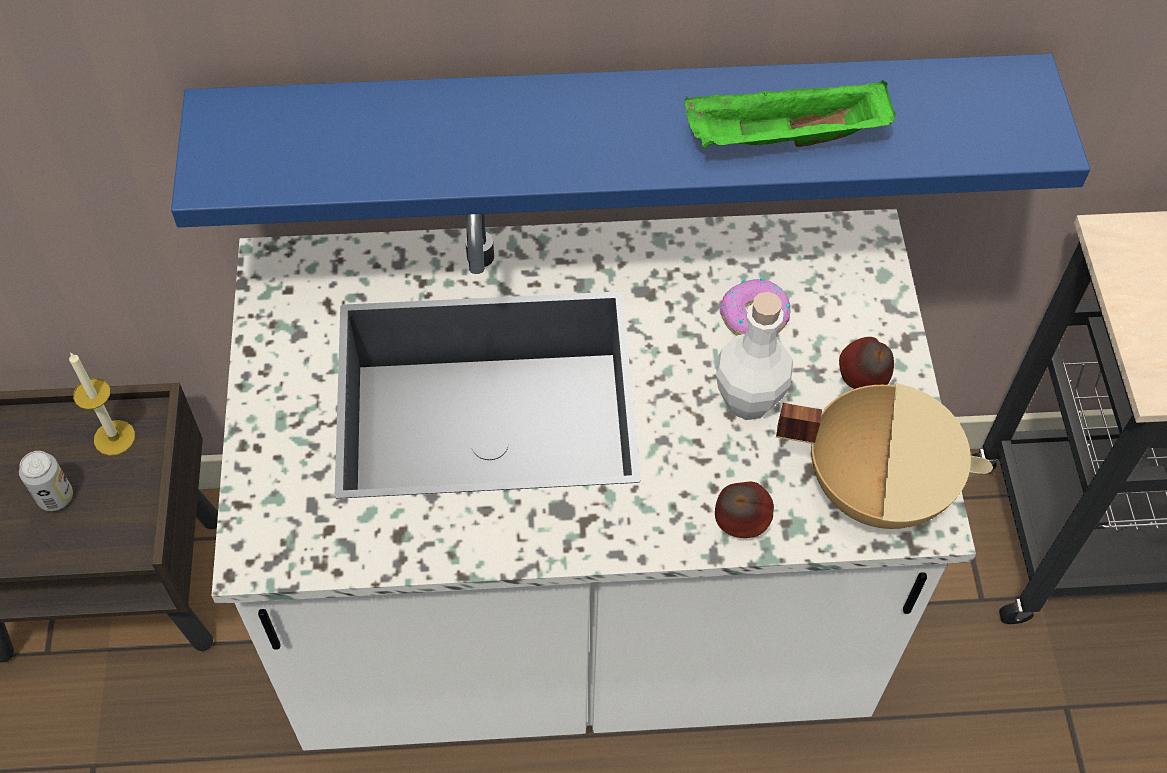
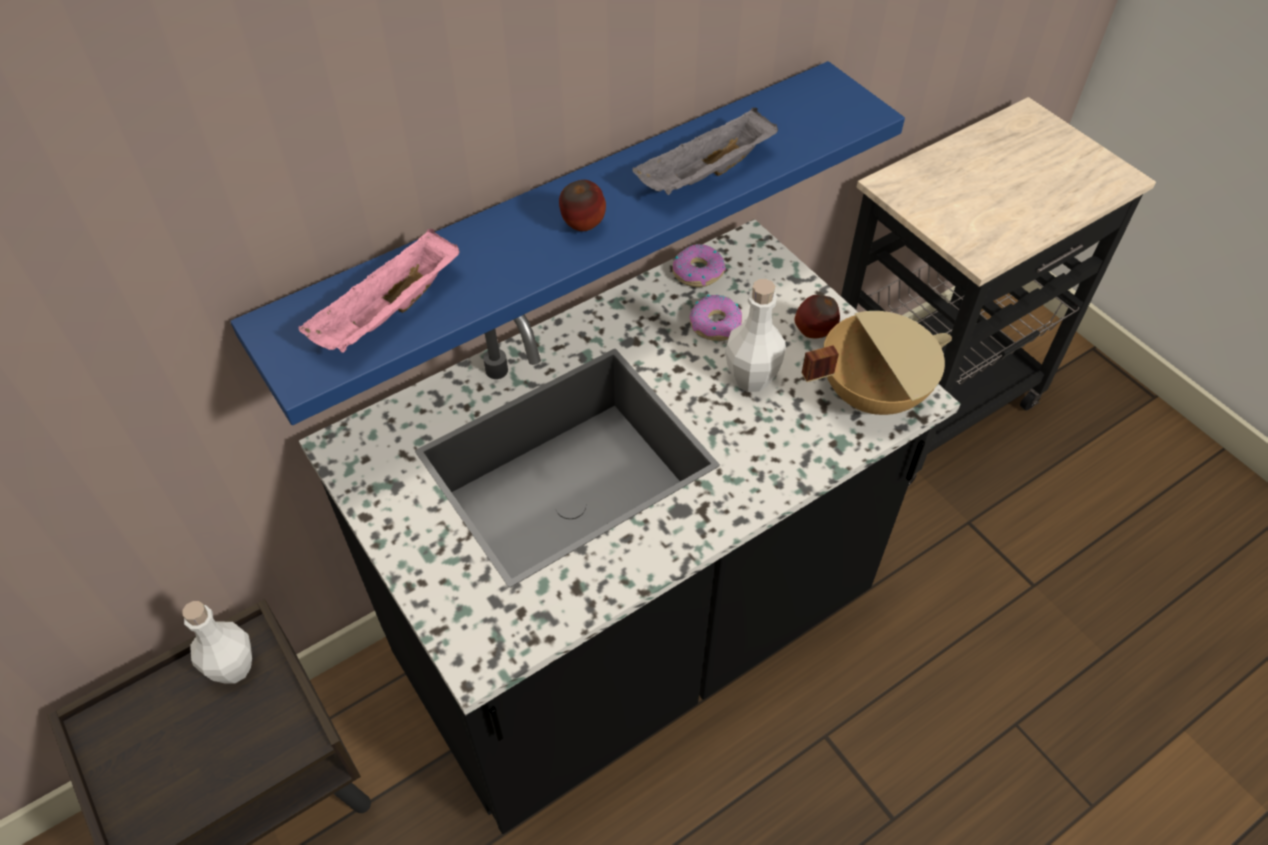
camera: 30 degrees left, 5 degrees down
can [19,451,73,511] -> none
candle [69,352,135,456] -> white bottle [182,601,252,683]
white counter [212,209,976,750] -> black counter [299,219,960,834]
green tray [684,80,896,148] -> grey tray [632,107,778,195]
apple [715,482,774,538] -> apple moved to [559,180,606,231]
none -> pink tray [299,229,460,353]
none -> donut [672,244,726,287]

